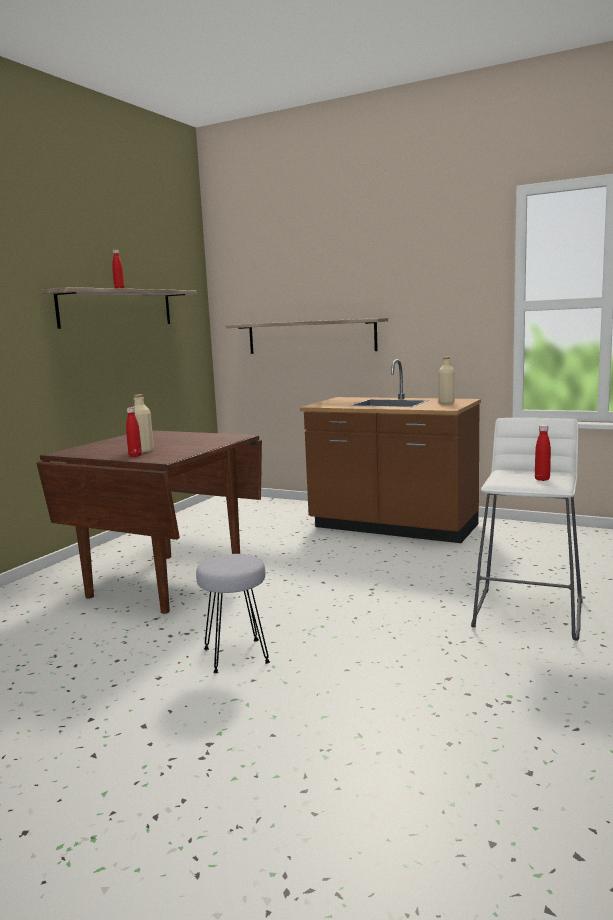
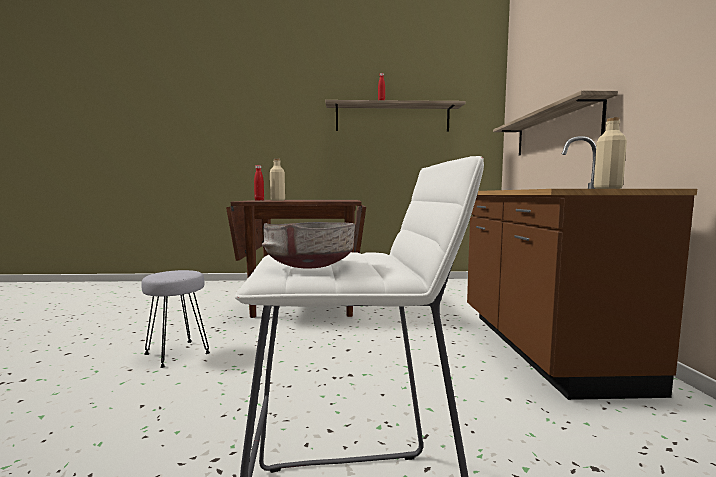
camera: 60 degrees right, 5 degrees down
red bottle [535,425,551,481] -> grey bowl [262,222,355,269]

